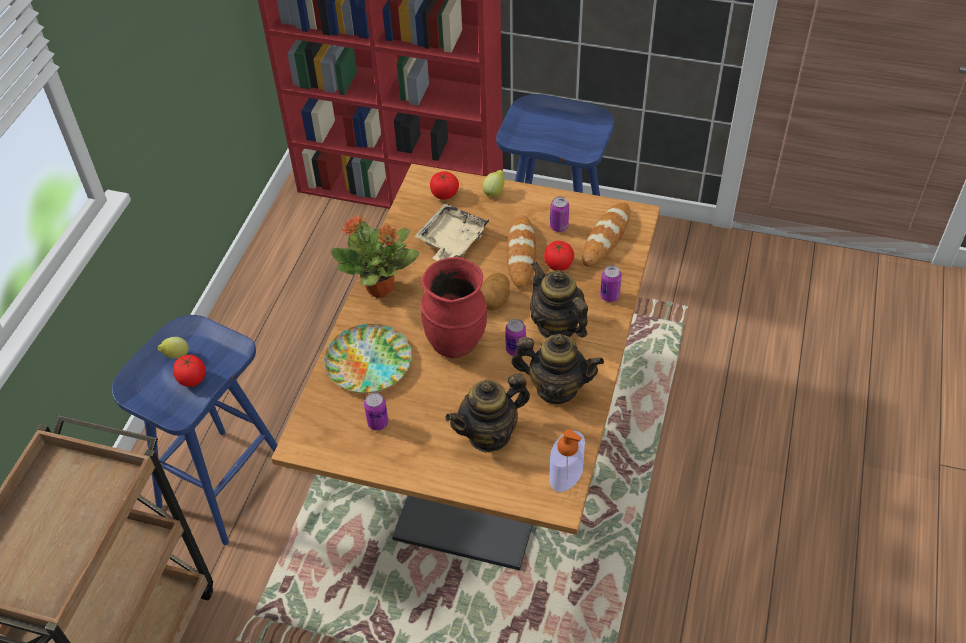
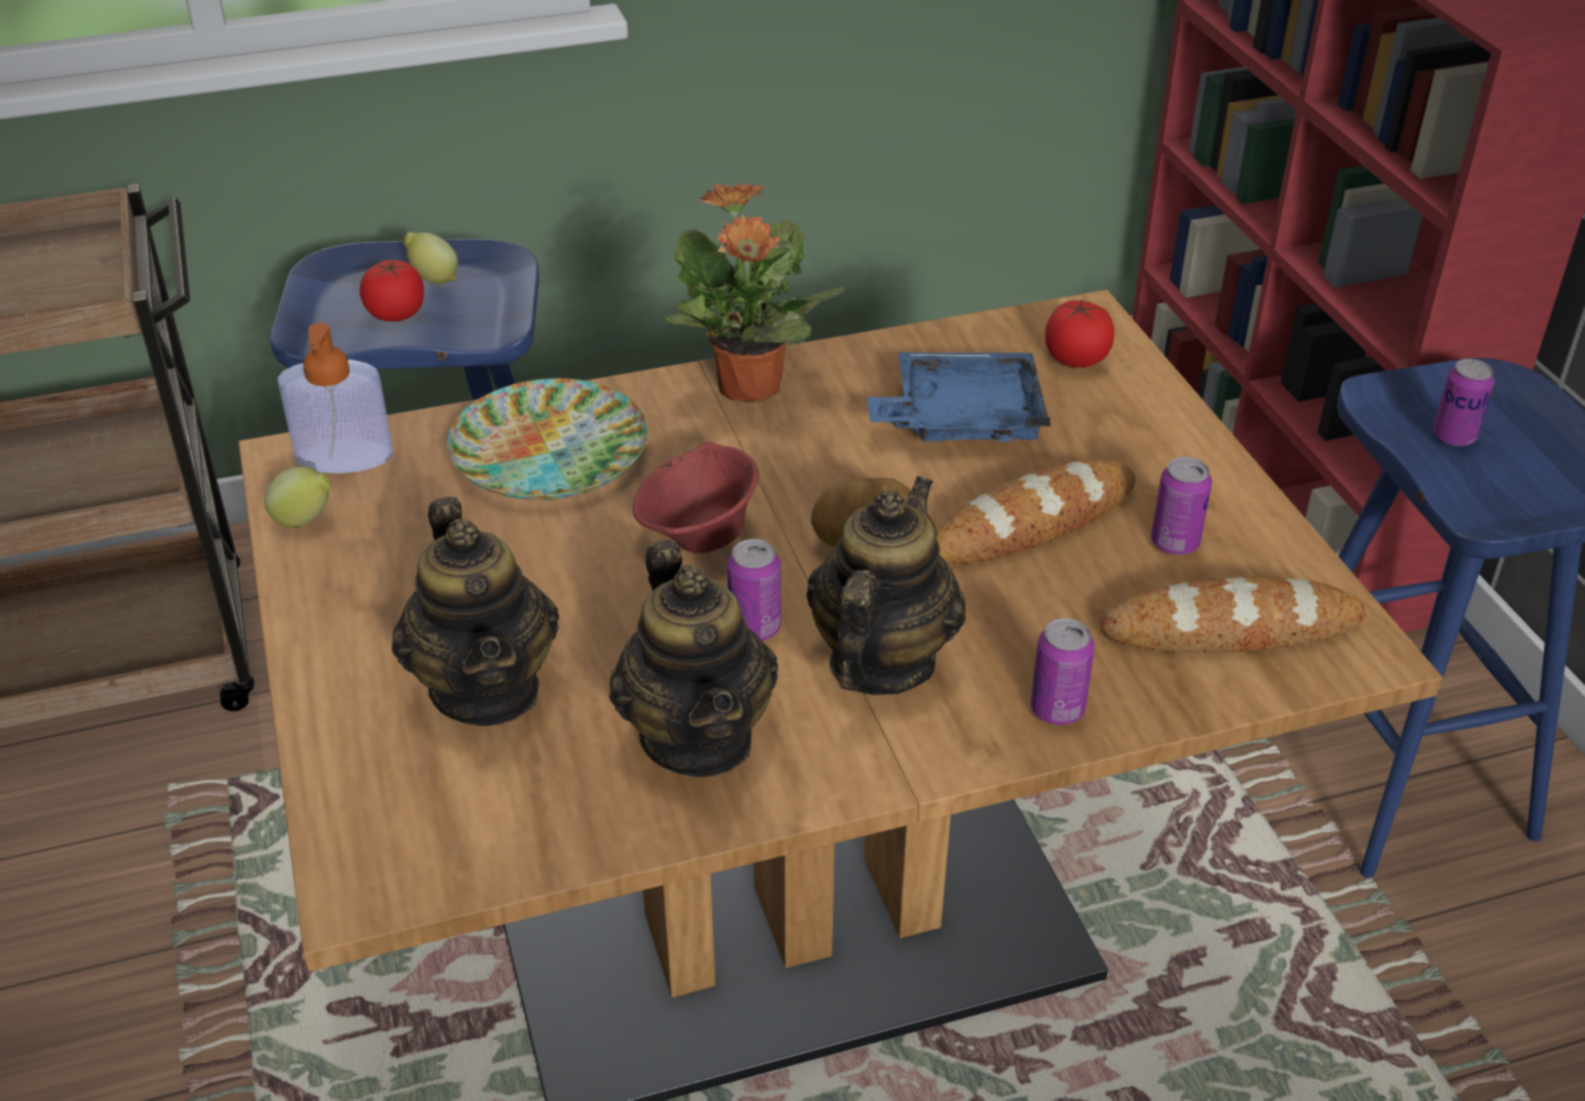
camera: 55 degrees right, 10 degrees down
can [364,392,388,431] -> can moved to [1433,359,1494,446]
beige tray [414,203,489,261] -> blue tray [867,352,1050,442]
red vase [420,257,487,359] -> red bowl [633,441,759,553]
teapot [445,373,530,453] -> teapot turned 135 degrees counterclockwise [392,497,559,726]
lemon [482,170,505,198] -> lemon moved to [265,467,332,528]
tomato [544,241,574,271] -> none
soap dispenser [549,429,585,492] -> soap dispenser moved to [277,323,393,473]

